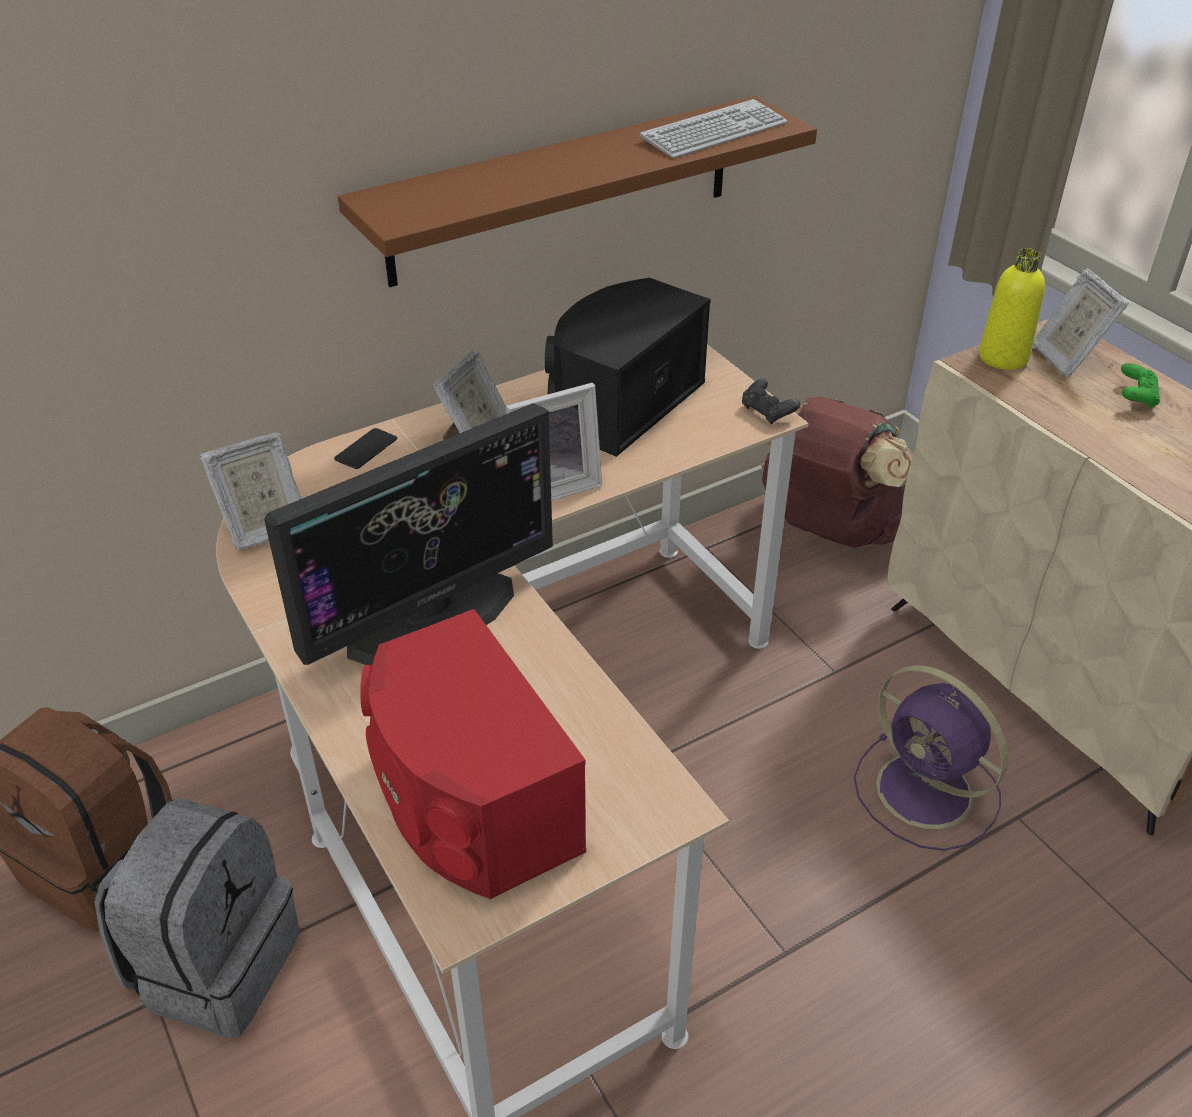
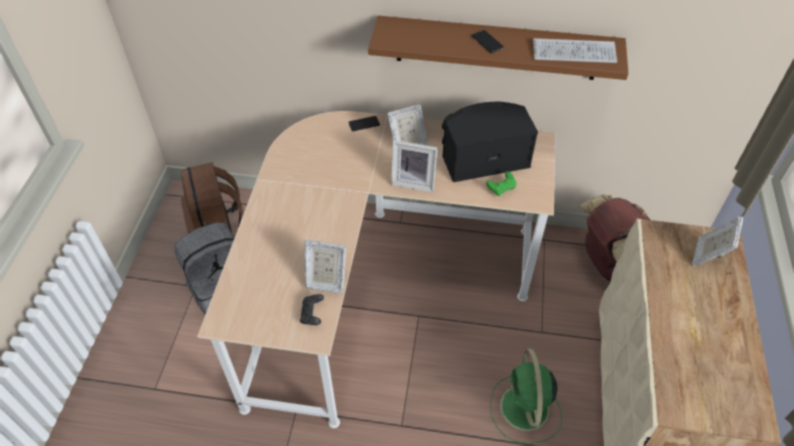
camera: 40 degrees right, 10 degrees up
picture frame [200,432,302,550] -> picture frame moved to [304,240,346,293]
monitor [264,403,553,665] -> none
red speaker [360,609,586,899] -> none
black game controller [742,379,800,424] -> black game controller moved to [300,294,324,325]
purple fan [854,665,1008,851] -> green fan [490,349,562,444]
yellow bottle [979,248,1045,370] -> none
green game controller [1121,363,1160,409] -> green game controller moved to [486,171,516,196]
none -> phone [471,30,504,53]

